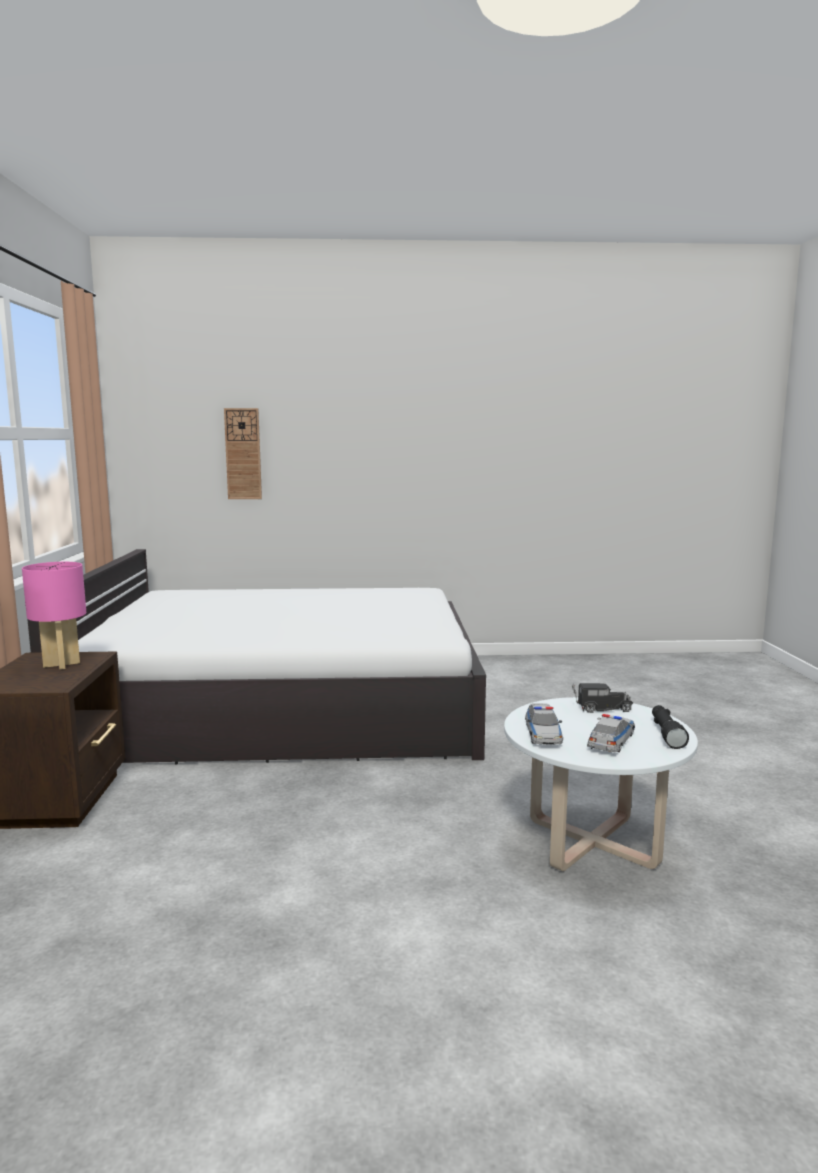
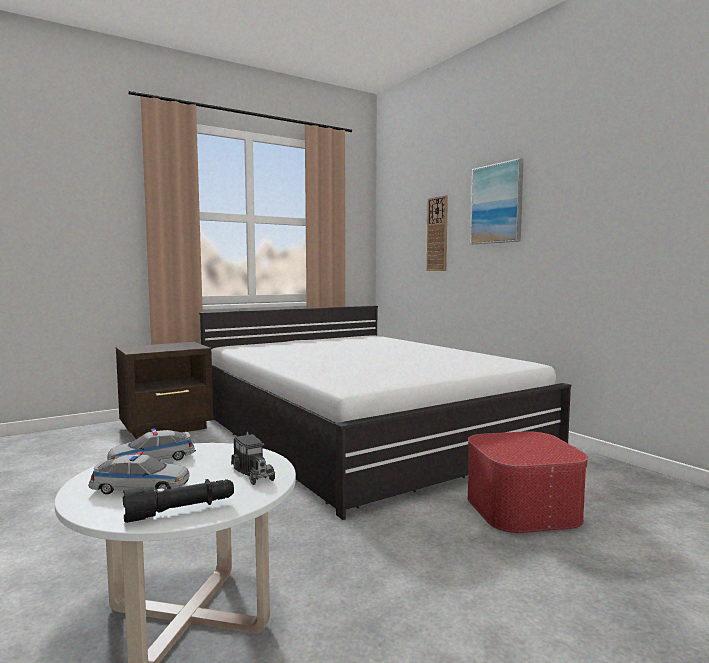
camera: 60 degrees right, 5 degrees down
pink table lamp [22,562,86,670] -> none
none -> ottoman [467,431,588,533]
none -> picture [470,158,524,244]

